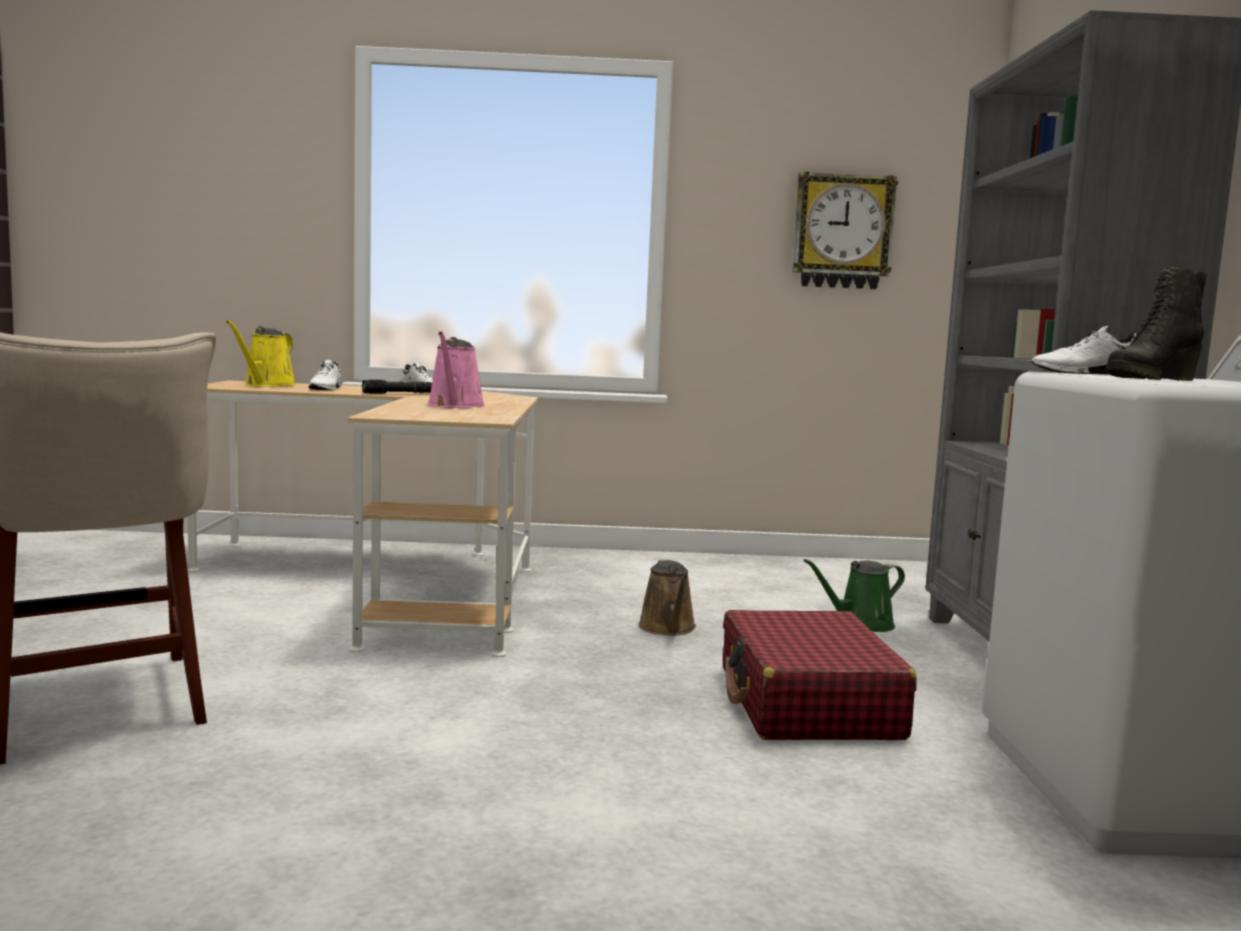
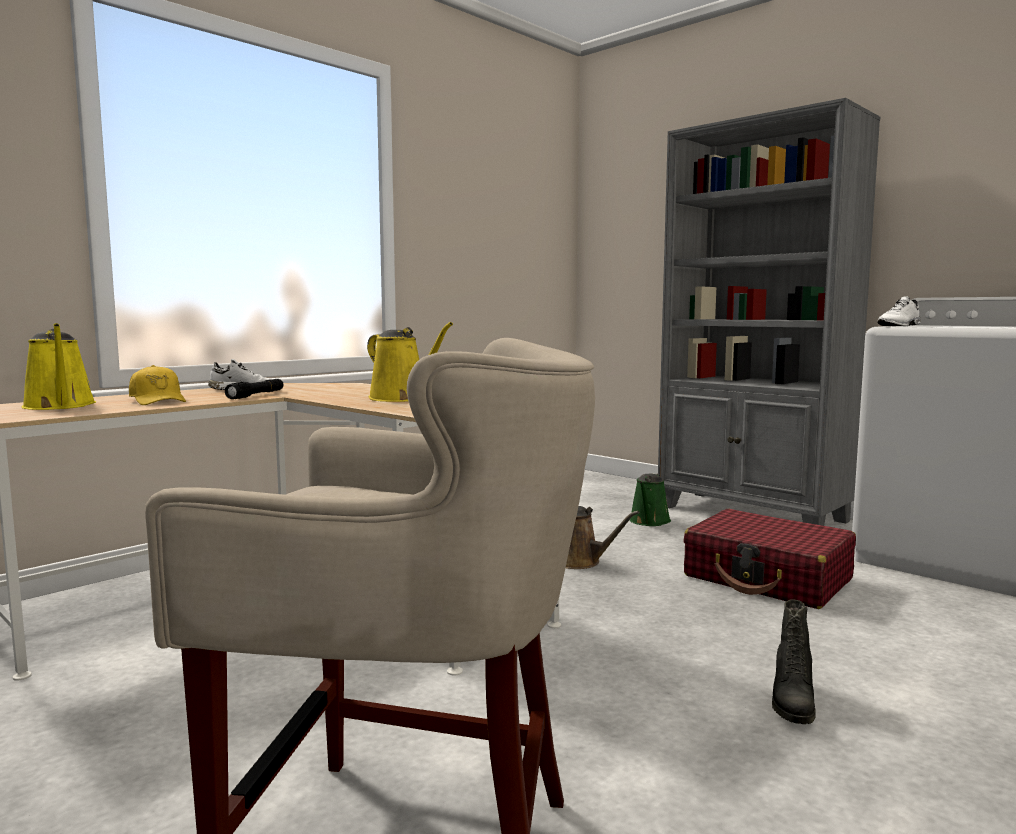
camera: 45 degrees left, 0 degrees up
white shoe [309,360,342,390] -> yellow cap [129,365,186,405]
pink watering can [427,331,485,408] -> yellow watering can [367,322,453,402]
wall clock [792,171,898,289] -> none
black boot [1106,267,1207,381] -> black boot moved to [772,599,815,724]

